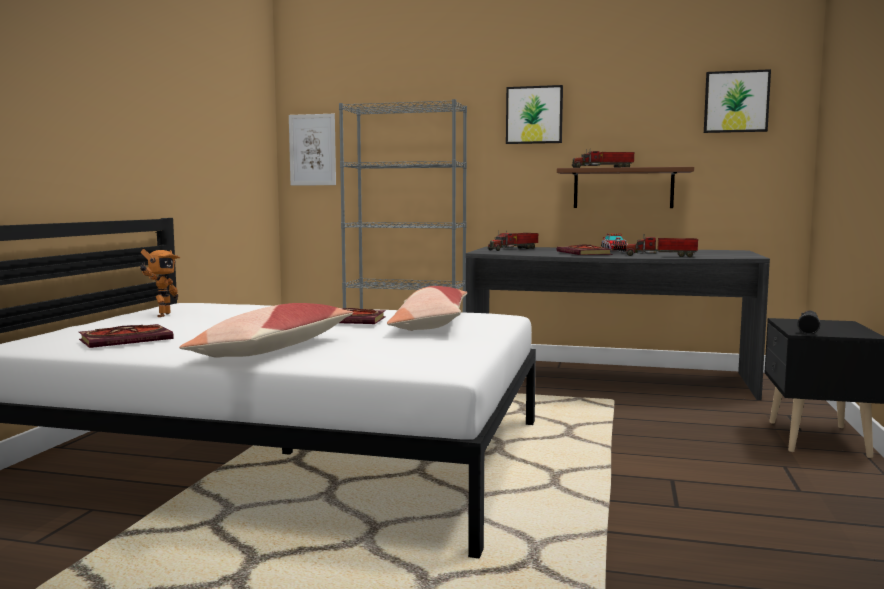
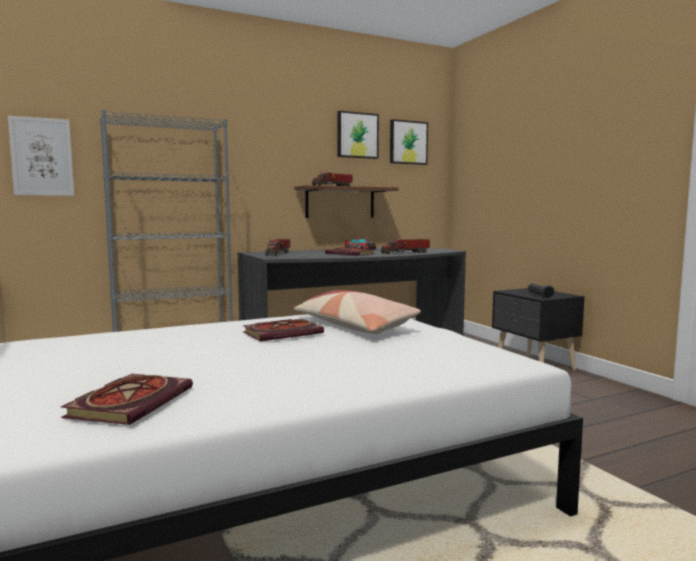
camera: 40 degrees left, 0 degrees up
toy robot [140,249,180,317] -> none
pillow [179,303,353,358] -> none
picture [506,85,563,144] -> picture moved to [337,111,379,159]

